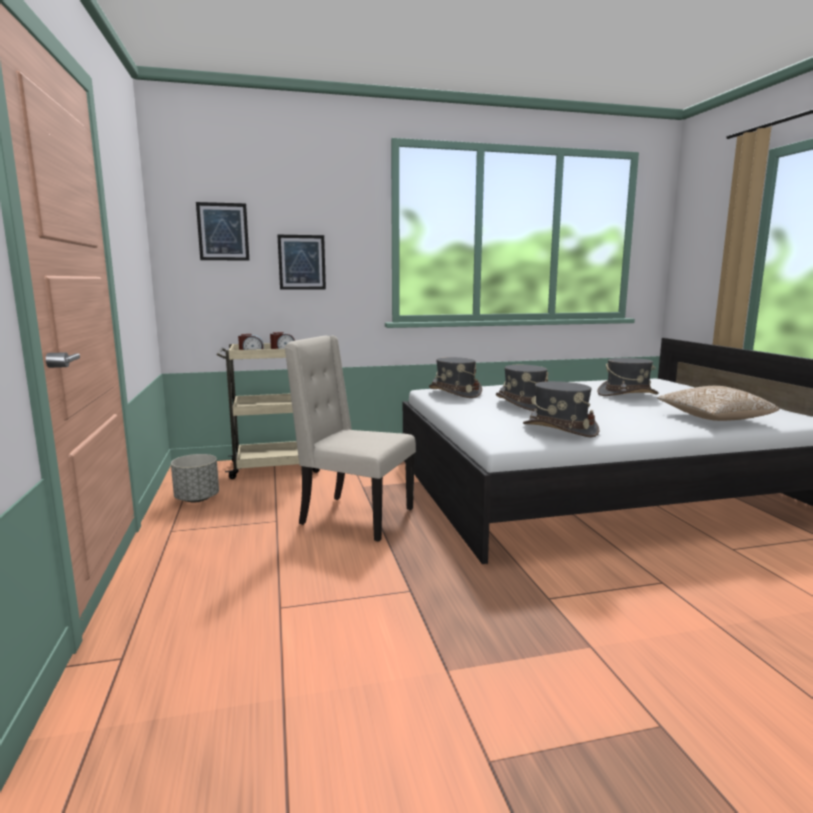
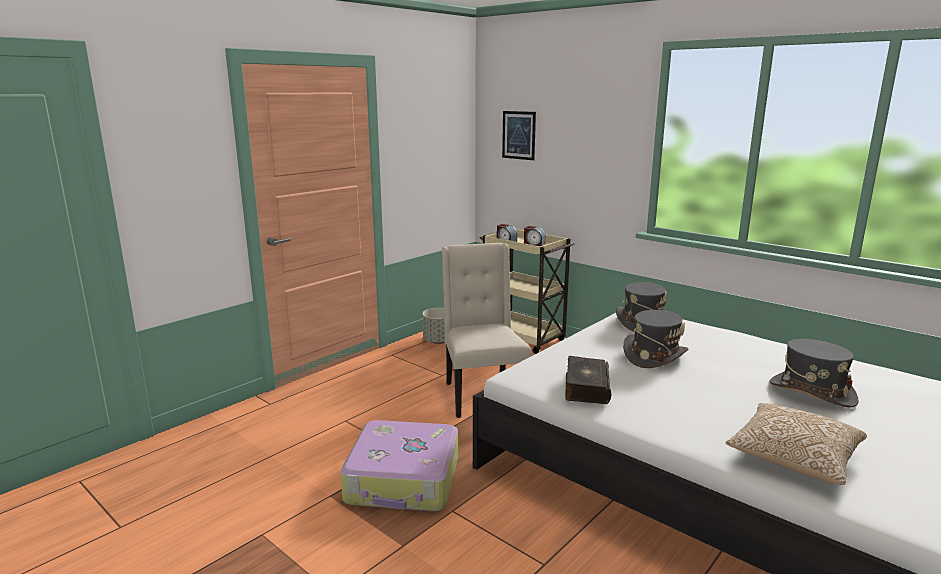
camera: 55 degrees right, 5 degrees up
picture [277,235,326,290] -> none
grey hat [523,381,600,437] -> book [565,356,611,404]
none -> suitcase [340,420,458,511]

